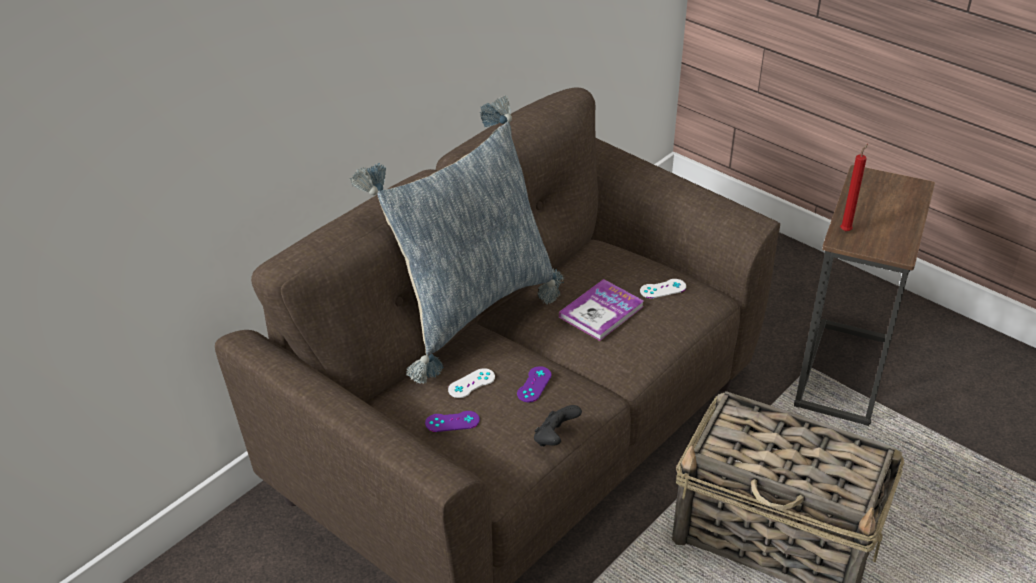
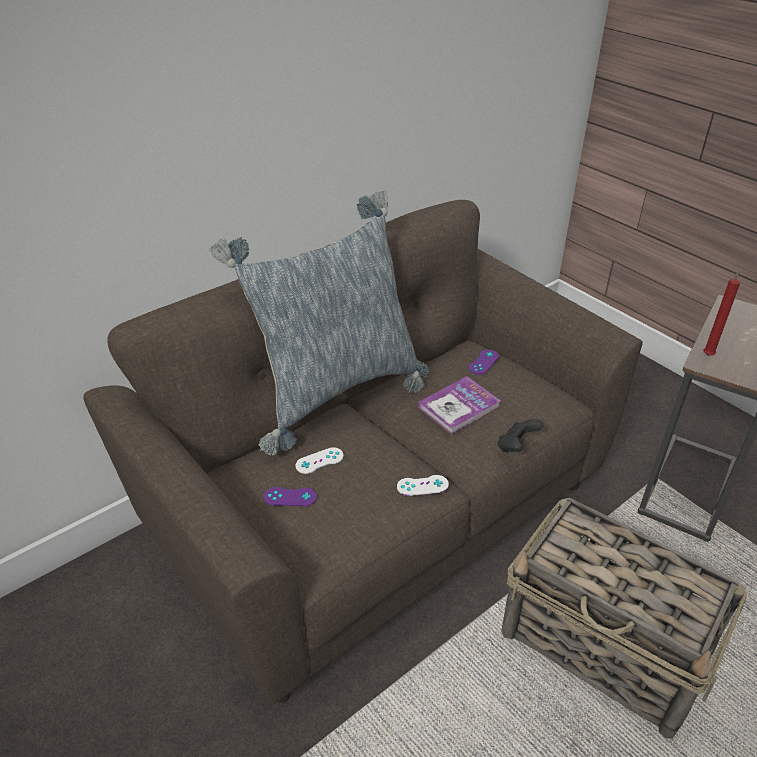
camera: 10 degrees right, 0 degrees up
purple game controller [517,366,552,402] -> purple game controller moved to [469,349,499,375]
black game controller [534,405,582,446] -> black game controller moved to [498,419,544,452]
white game controller [640,279,686,298] -> white game controller moved to [397,475,449,496]

